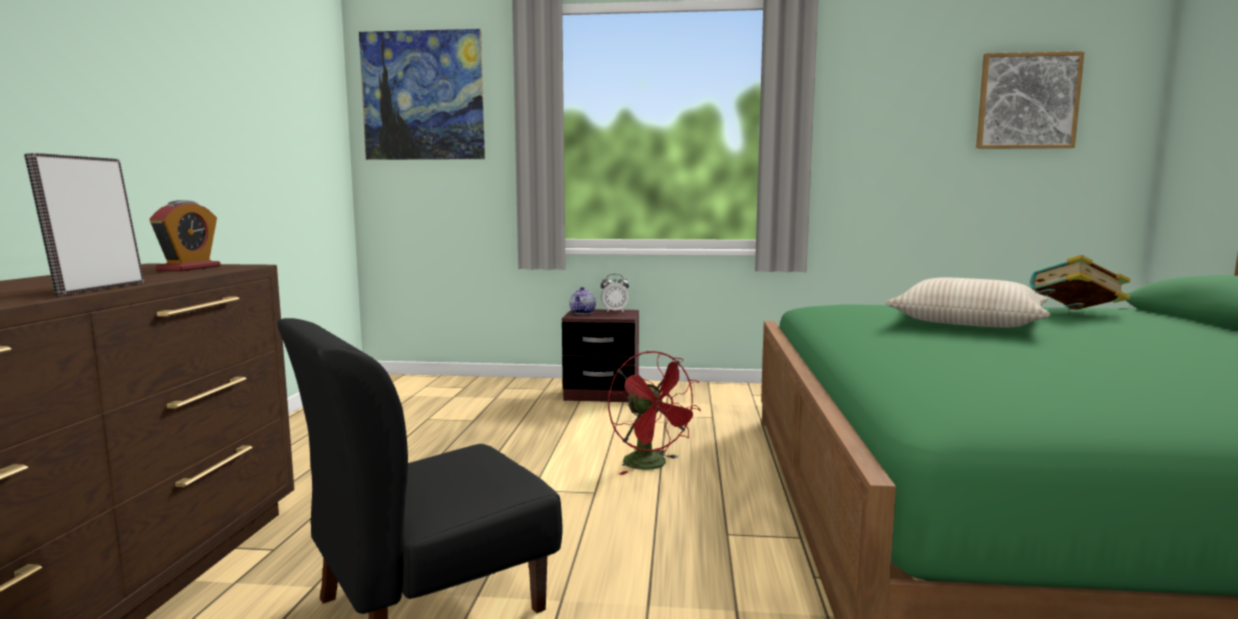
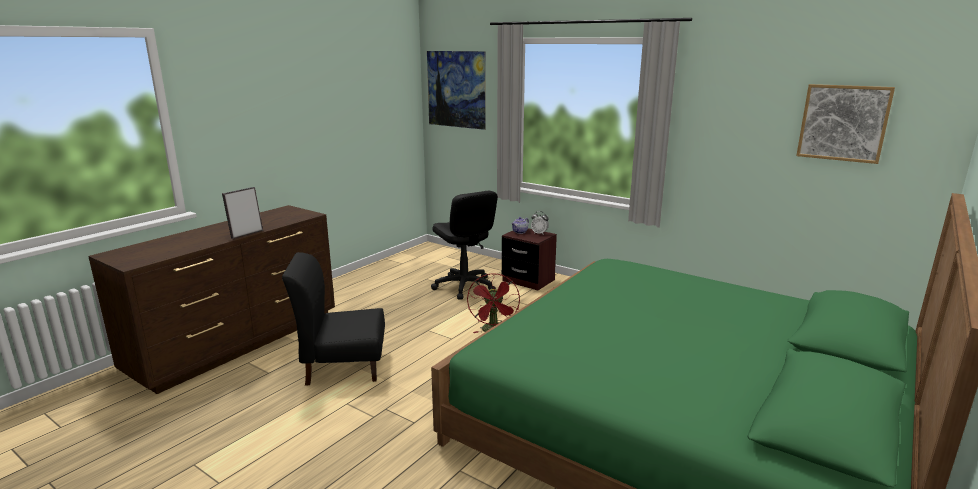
camera: 30 degrees right, 10 degrees up
alarm clock [149,200,221,271] -> none
beige pillow [886,278,1051,328] -> none
book [1030,255,1130,310] -> none
none -> black office chair [431,191,498,300]

